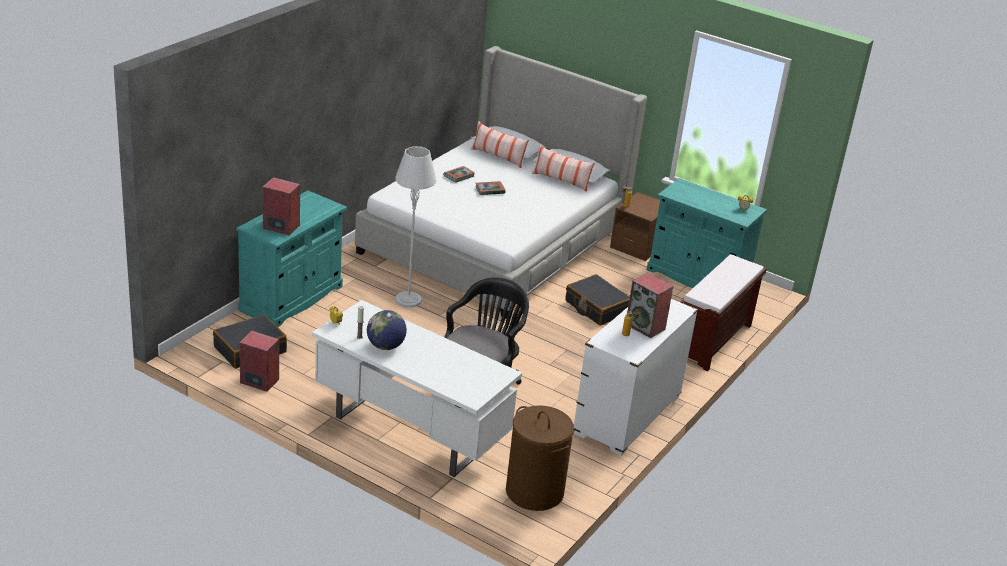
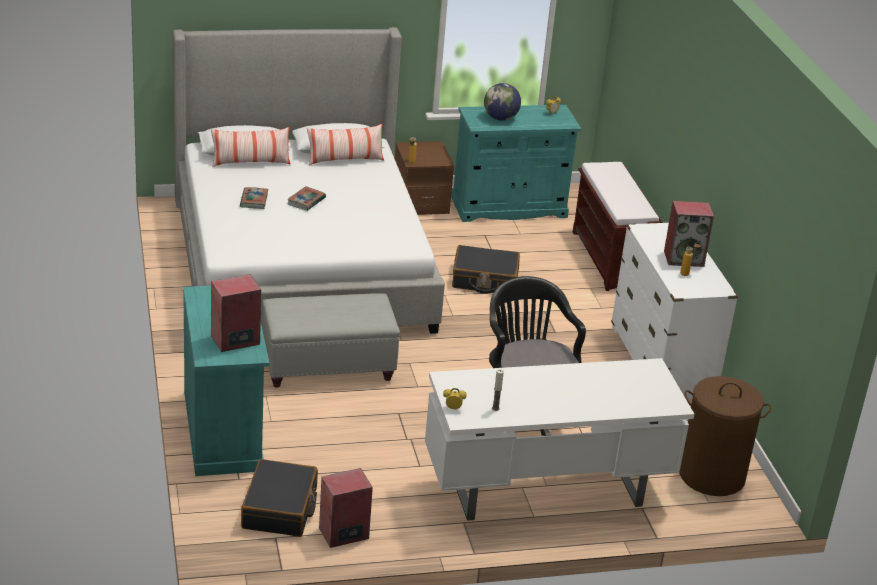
camera: 45 degrees left, 0 degrees up
globe [367,310,407,350] -> globe moved to [484,83,521,121]
grey floor lamp [395,146,437,308] -> grey ottoman [262,293,400,388]

